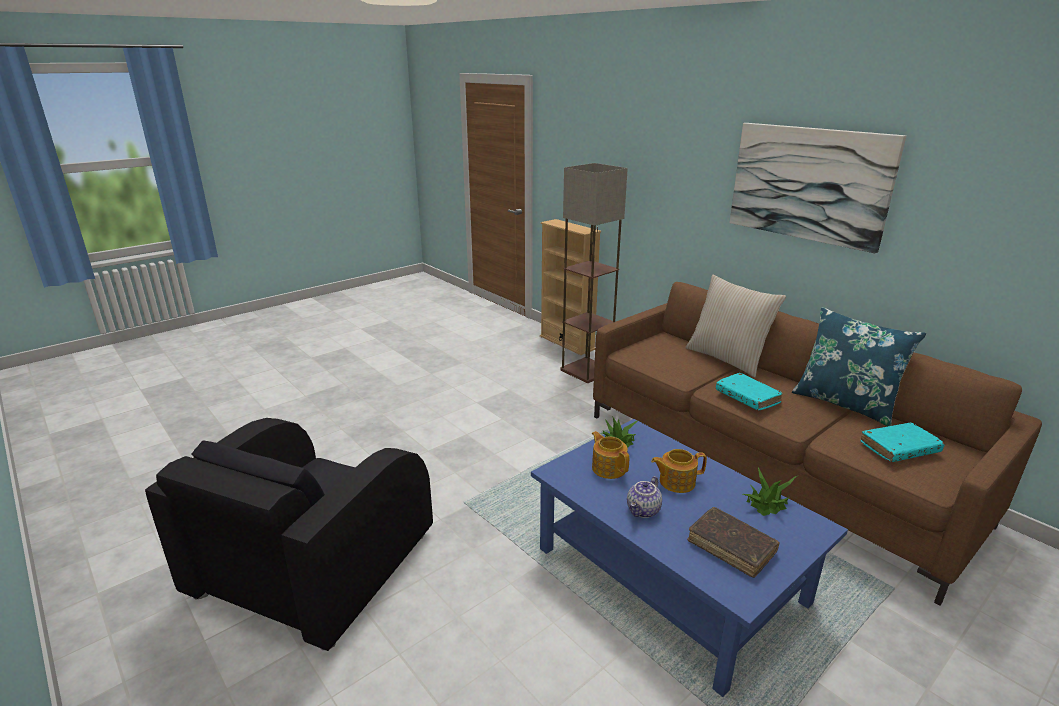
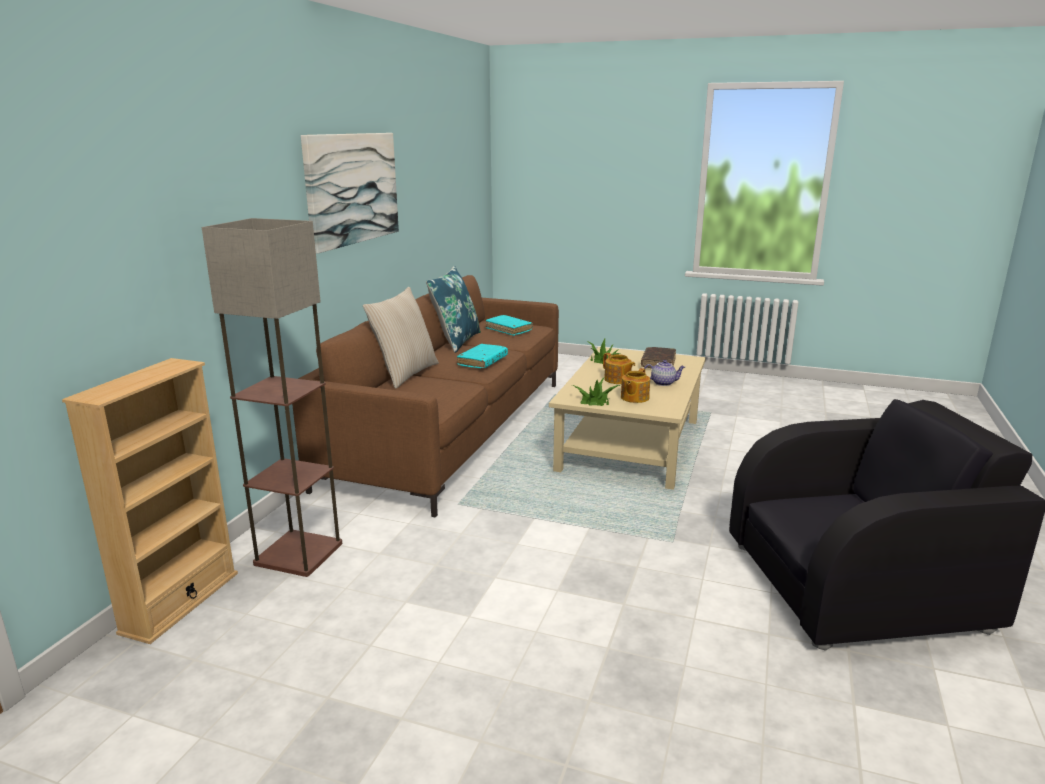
camera: 120 degrees left, 5 degrees down
blue coffee table [531,419,848,697] -> beige coffee table [549,347,706,490]

